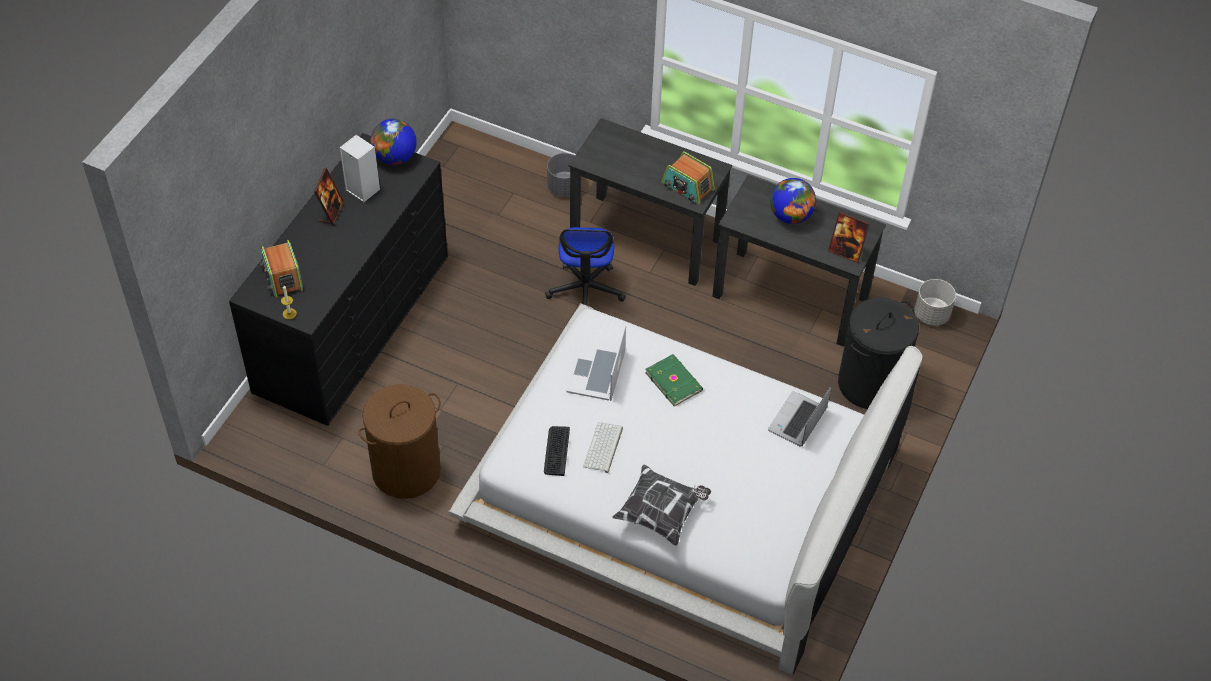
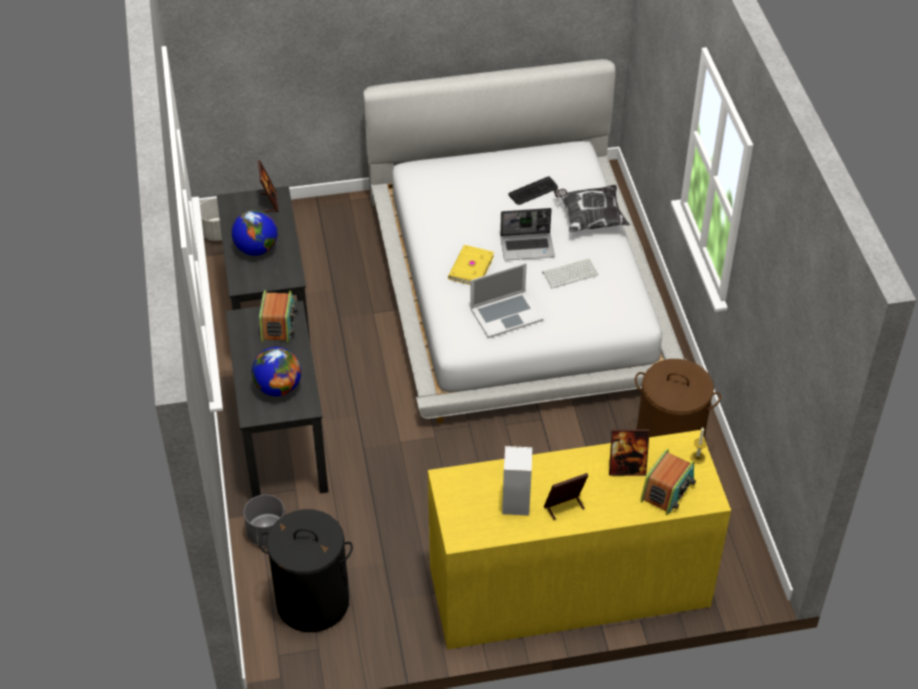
camera: 125 degrees left, 5 degrees down
black dresser [229,133,448,426] -> yellow dresser [428,430,731,649]
globe [370,119,417,165] -> globe moved to [252,347,301,396]
keyboard [544,426,570,476] -> keyboard moved to [509,176,558,205]
office chair [545,227,626,305] -> none
green book [645,354,703,406] -> yellow book [448,245,494,285]
laptop [768,386,831,446] -> laptop moved to [500,208,555,260]
black laundry basket [838,297,919,409] -> black laundry basket moved to [258,509,353,632]
none -> picture frame [609,429,650,476]

